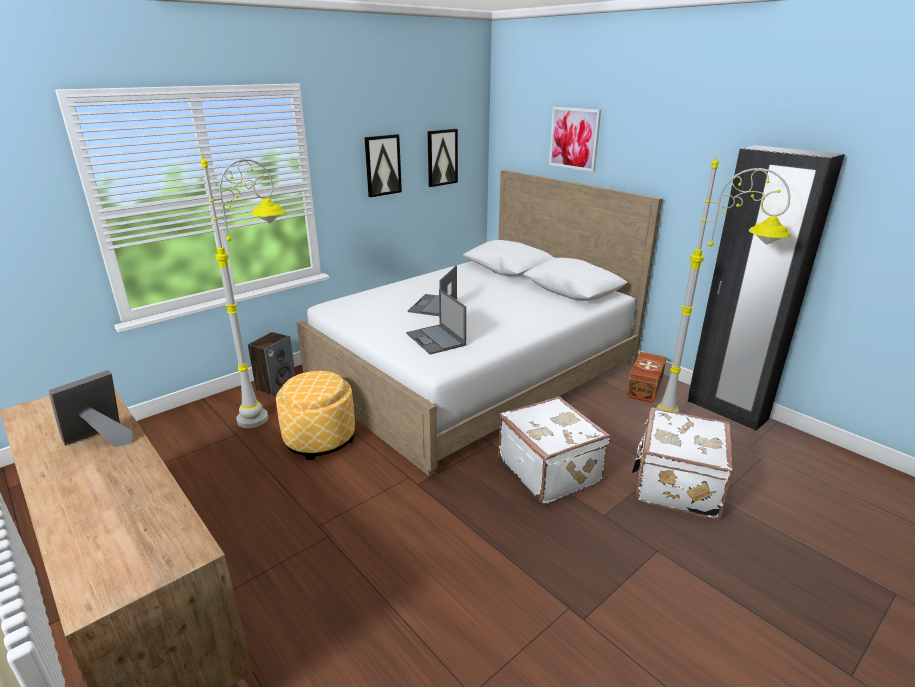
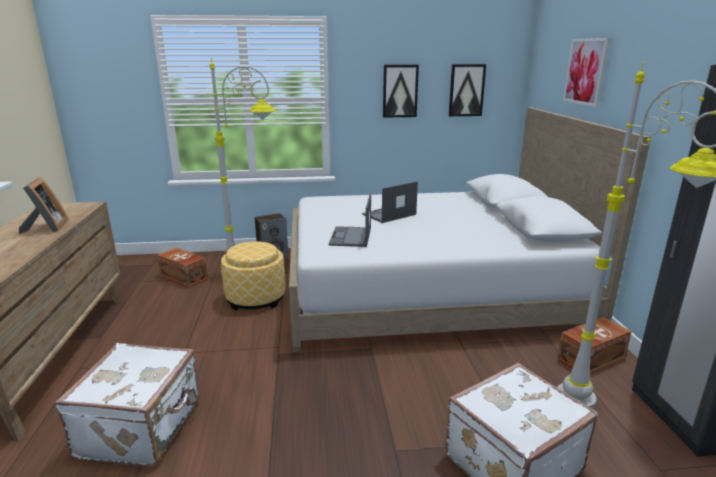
camera: 35 degrees right, 5 degrees down
picture frame [49,370,132,447] -> picture frame turned 90 degrees clockwise [19,177,68,234]
white suitcase [498,396,611,505] -> white suitcase moved to [55,343,200,467]
none -> brown storage box [157,248,208,287]

